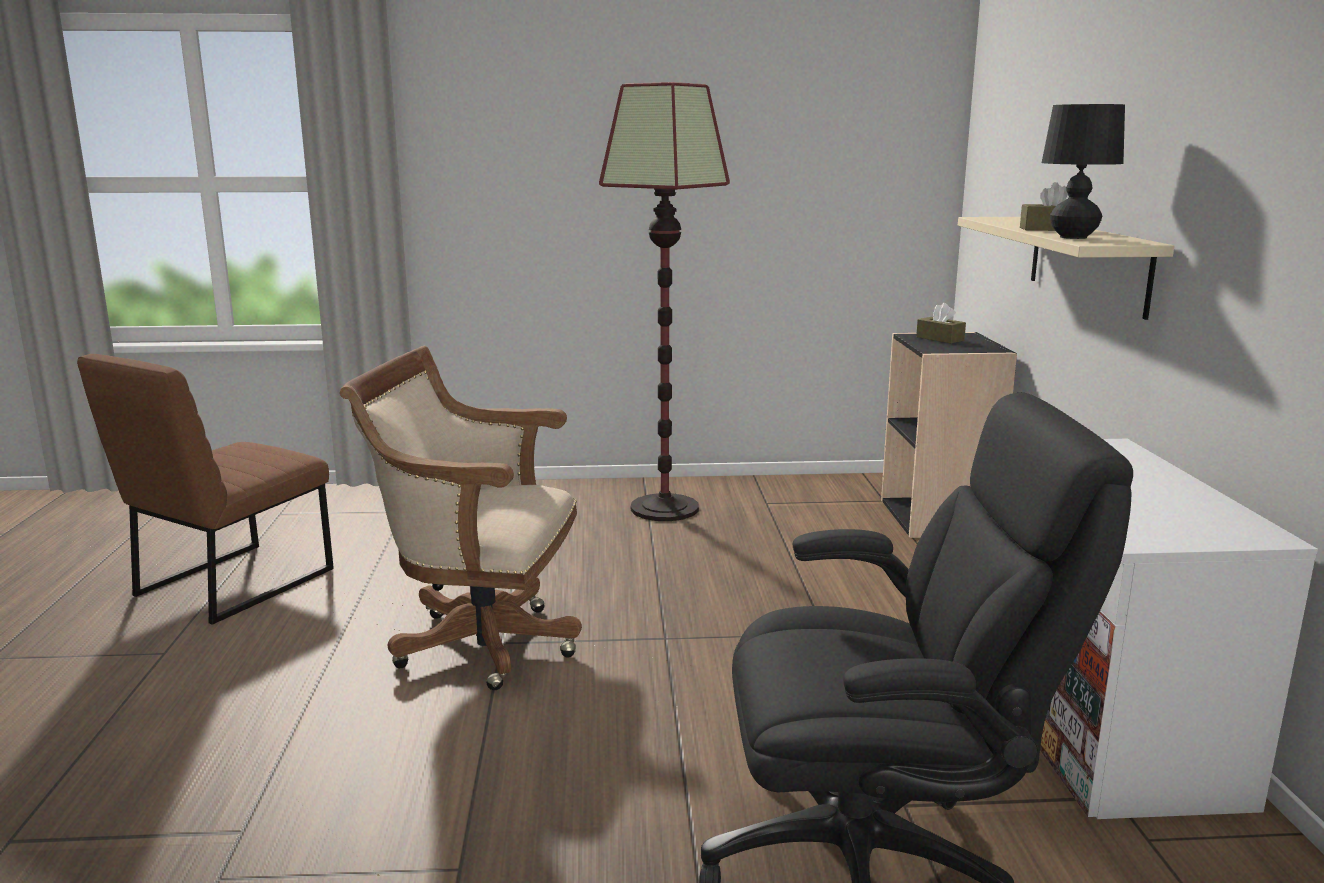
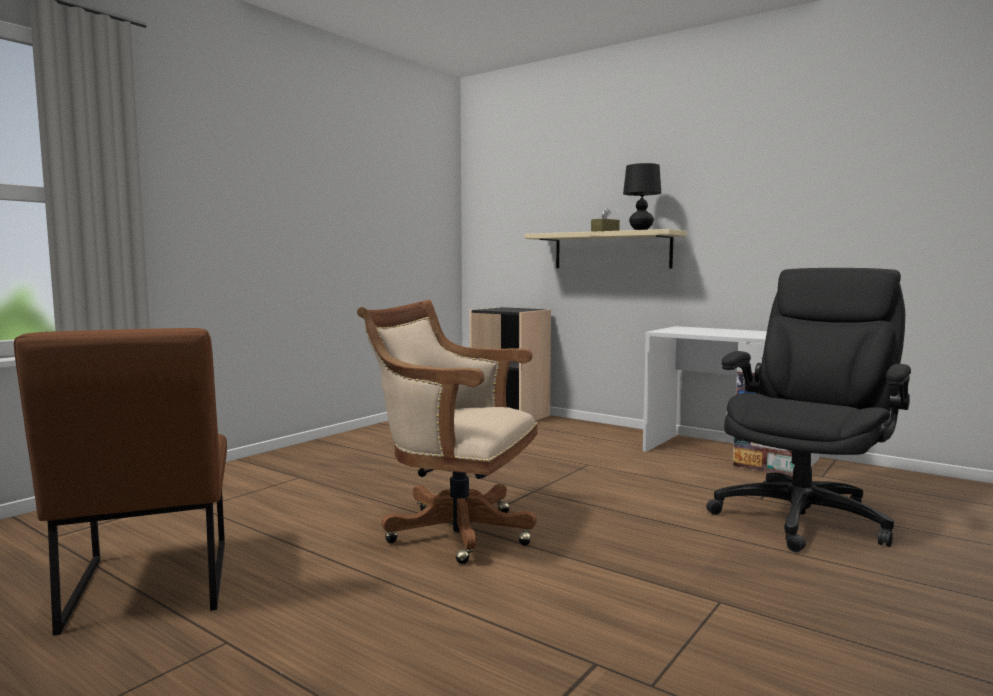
camera: 50 degrees left, 10 degrees down
office chair [340,346,582,690] -> office chair turned 60 degrees clockwise [357,300,538,564]
floor lamp [599,82,730,521] -> none
brown tissue box [916,303,966,343] -> none

